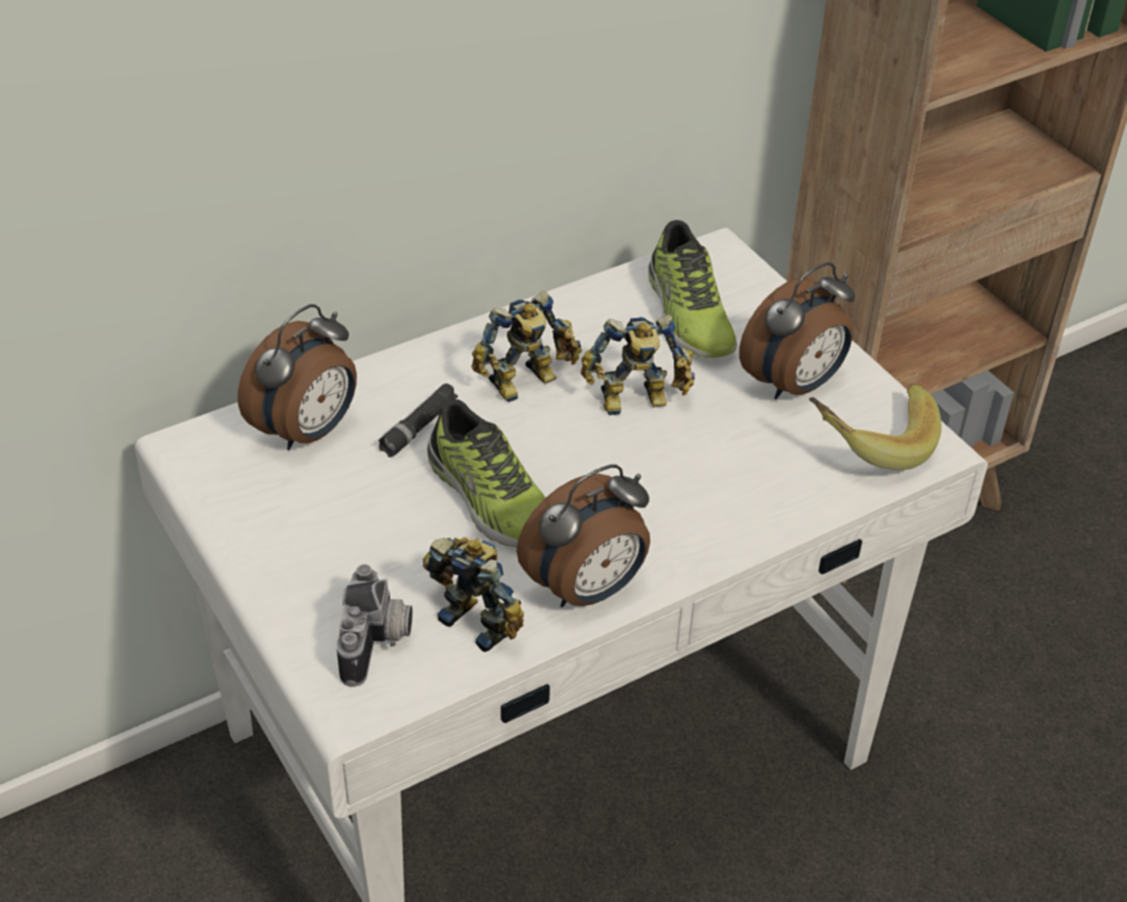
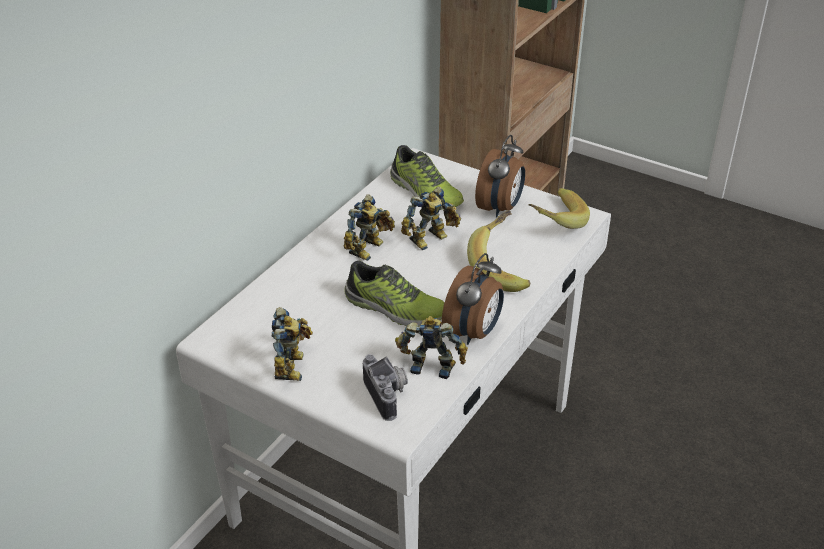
camera: 25 degrees left, 5 degrees down
alarm clock [238,304,357,450] -> none
black flashlight [378,383,458,457] -> none
none -> toy robot [272,307,313,381]
none -> banana [467,210,531,292]

